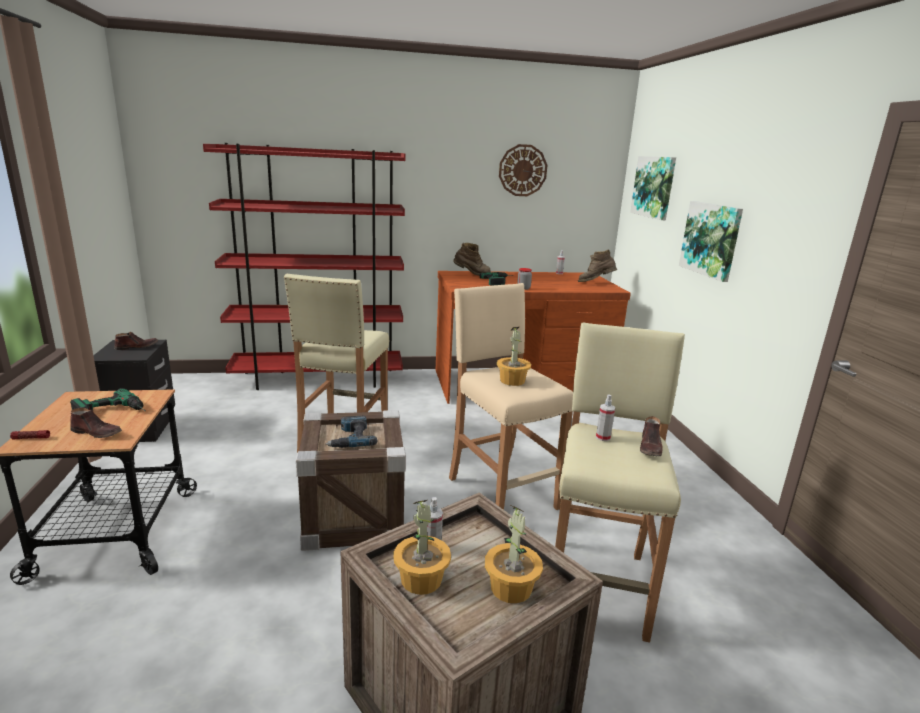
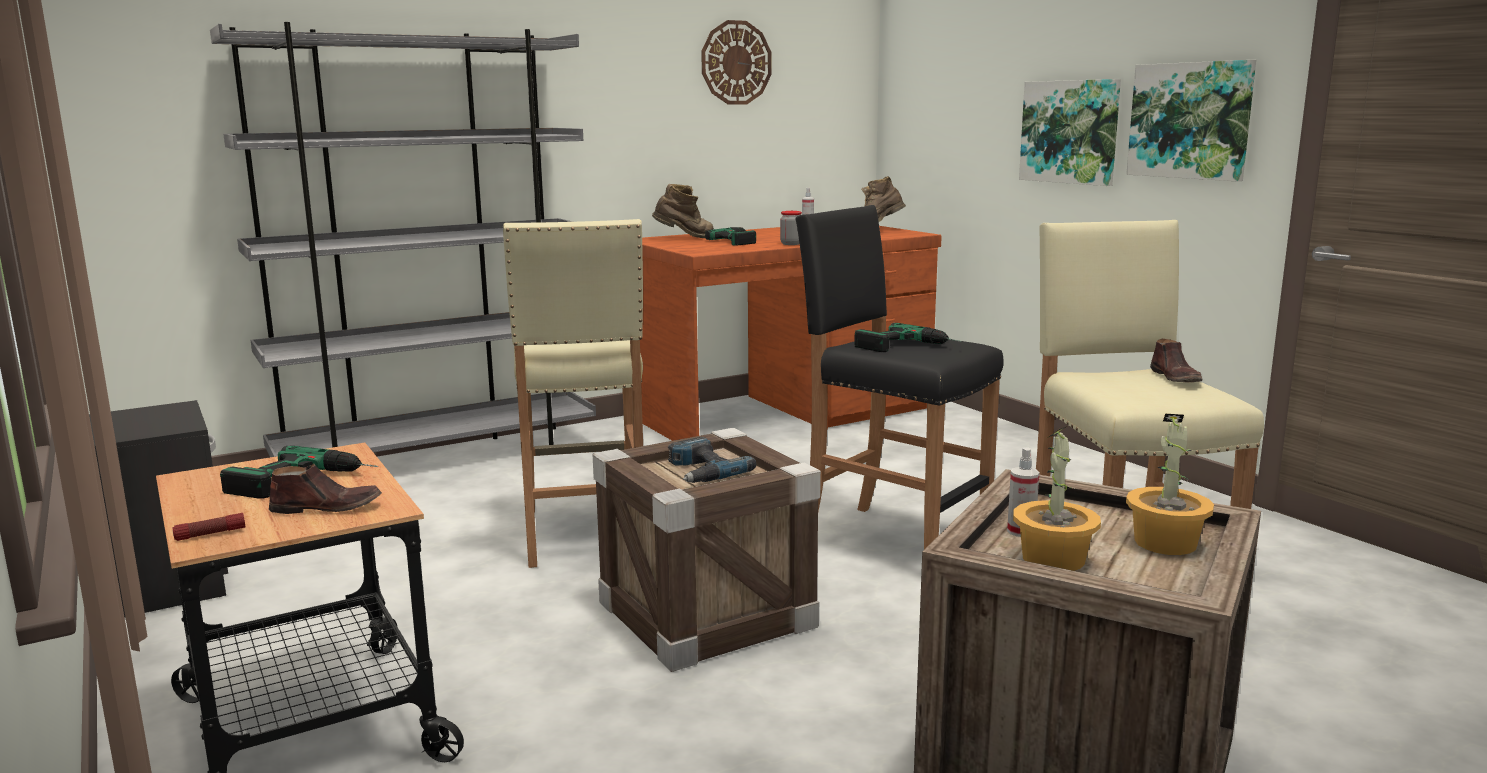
camera: 20 degrees left, 5 degrees down
brown shoe [114,332,158,350] -> none
red bookcase [203,143,406,390] -> grey bookcase [210,22,596,457]
beige stool [449,283,573,510] -> black stool [795,205,1004,550]
potted plant [497,327,531,386] -> power drill [854,323,962,352]
spray bottle [596,394,615,441] -> none
picture [630,156,676,220] -> picture moved to [1126,60,1256,181]

